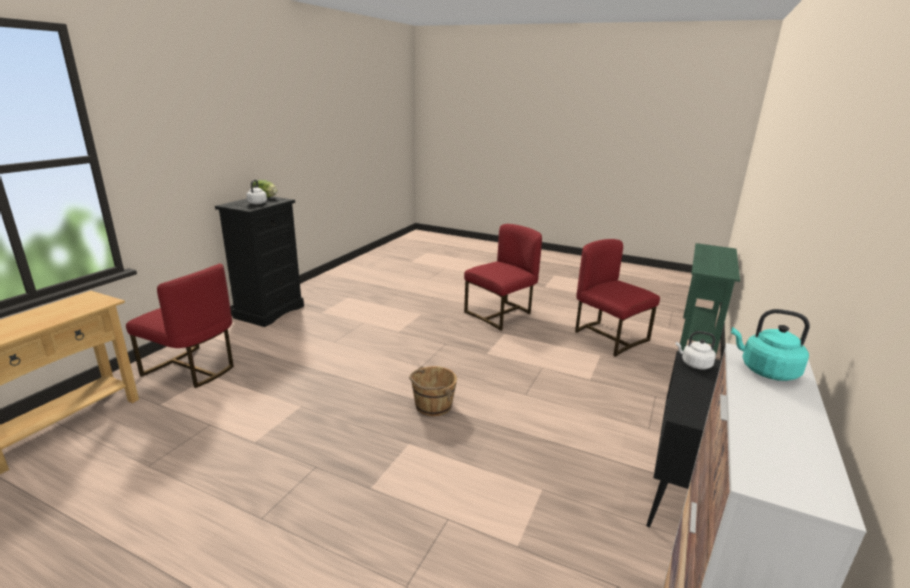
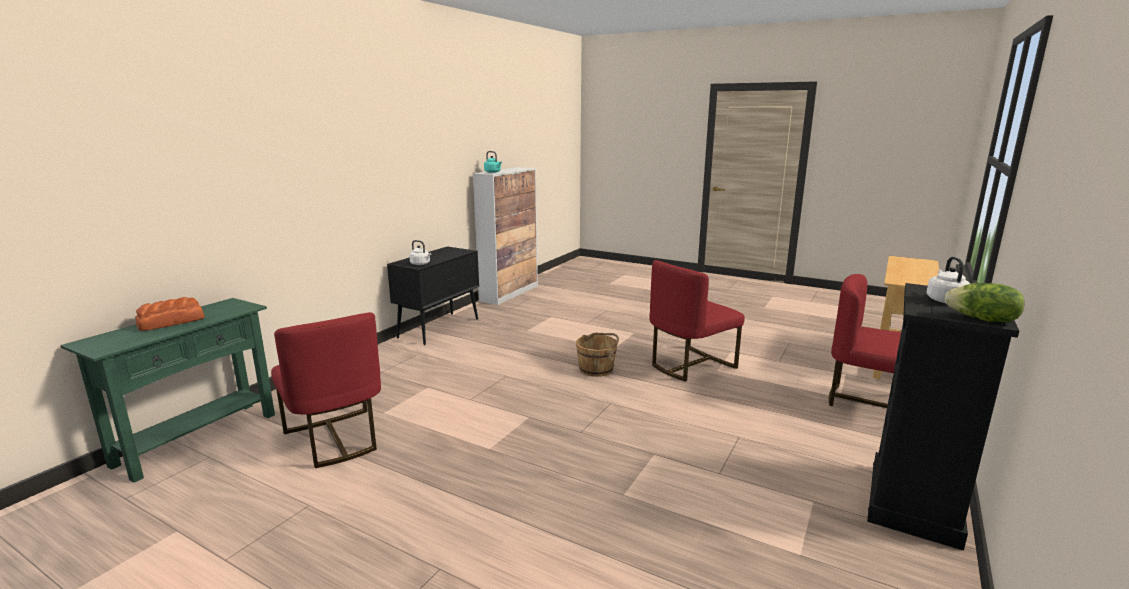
camera: 175 degrees left, 5 degrees down
red chair [464,224,542,331] -> red chair moved to [649,260,745,381]
none -> bread [135,297,205,331]

